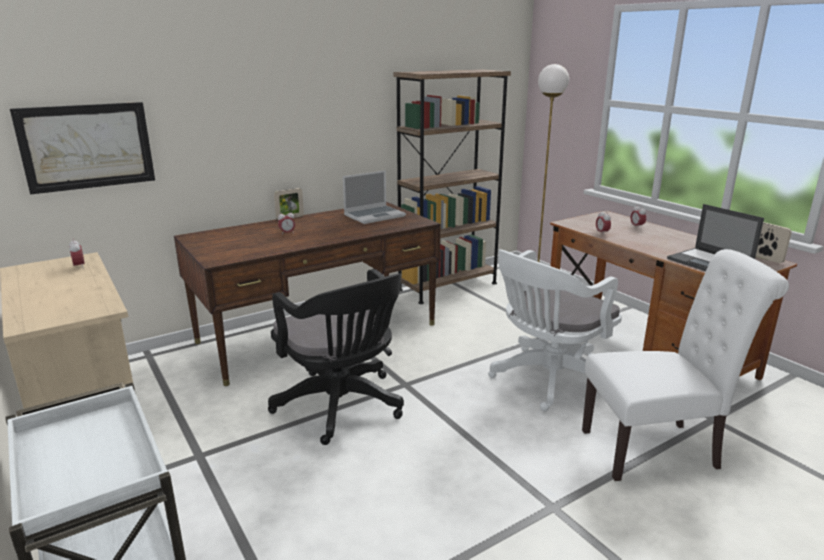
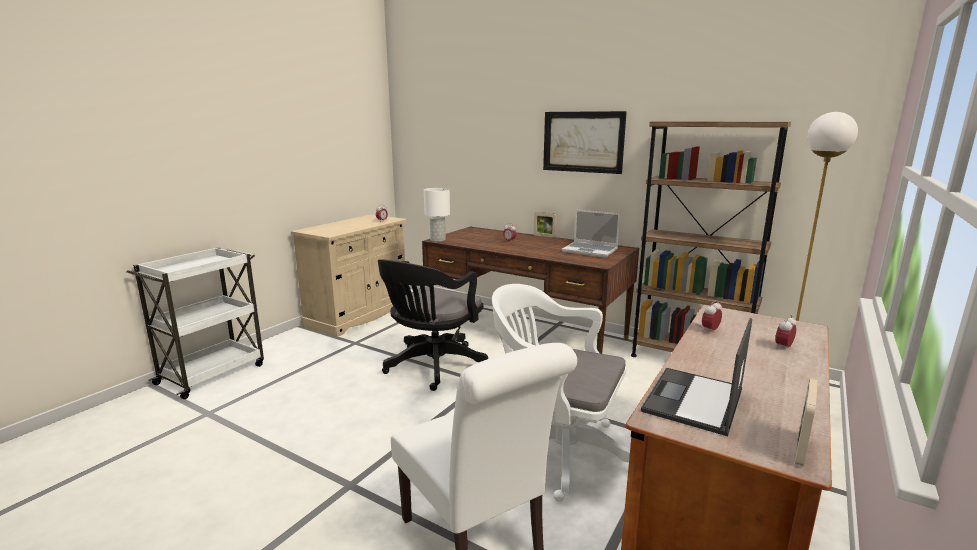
camera: 65 degrees right, 5 degrees down
picture [10,102,155,195] -> picture moved to [543,111,627,174]
none -> white table lamp [424,188,450,242]

